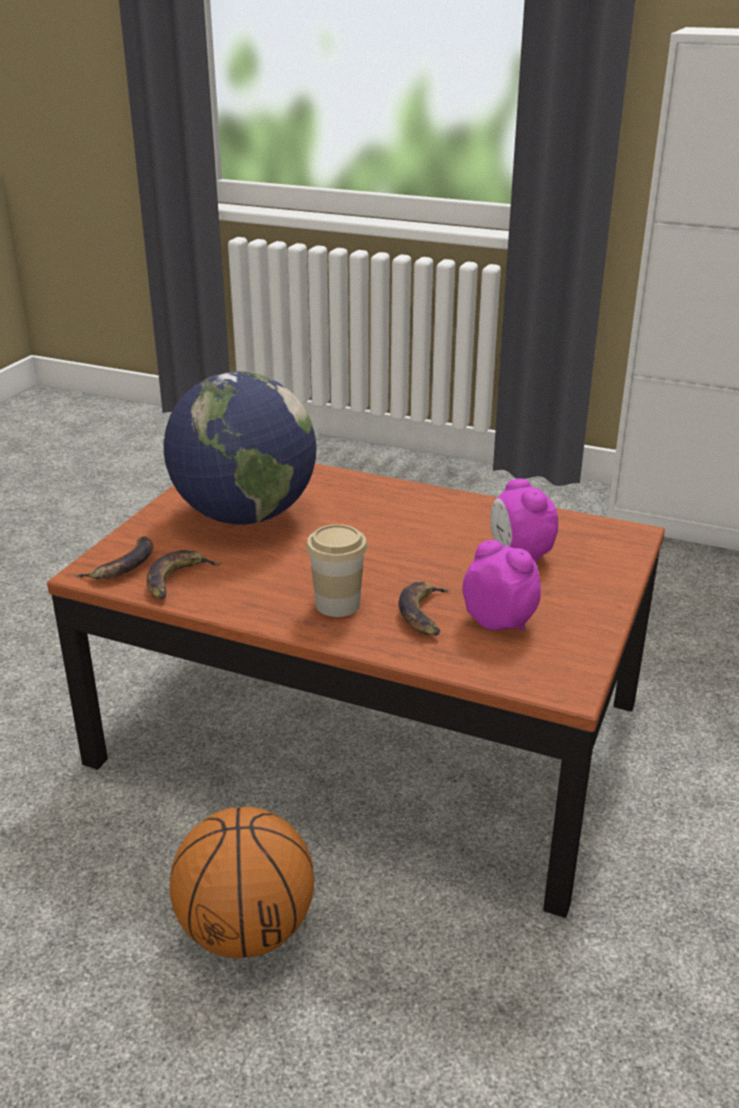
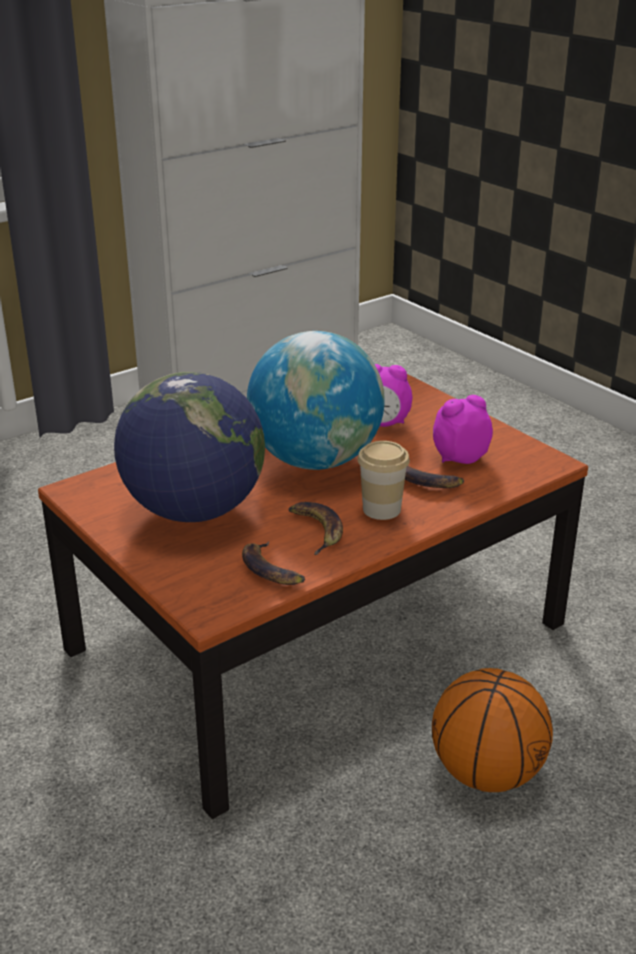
camera: 60 degrees left, 0 degrees up
banana [74,536,153,580] -> banana moved to [288,502,343,555]
none -> globe [247,331,385,470]

